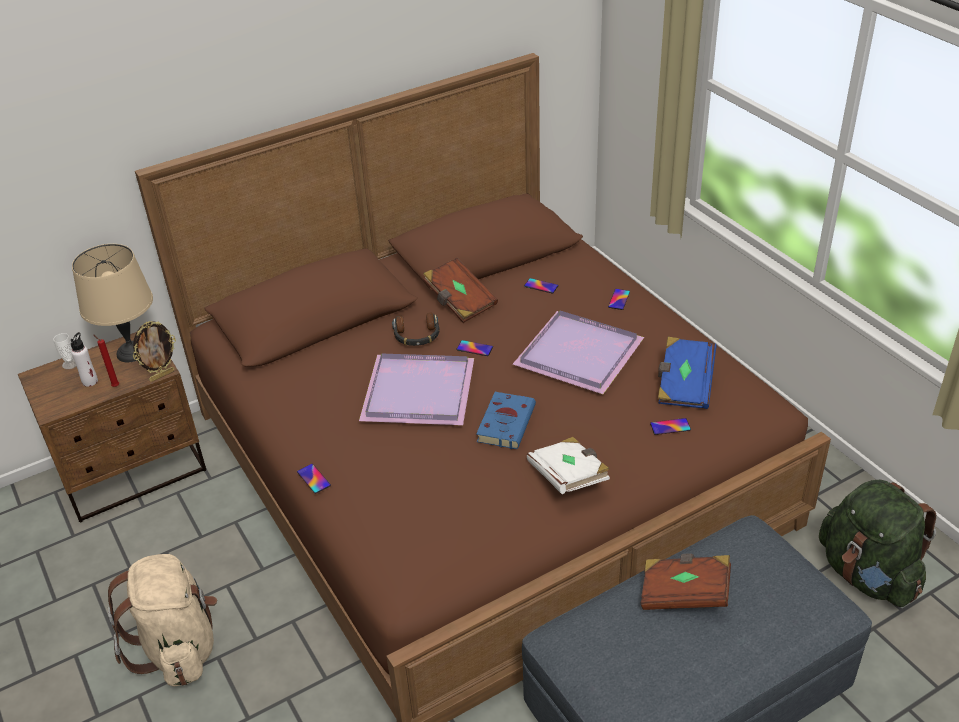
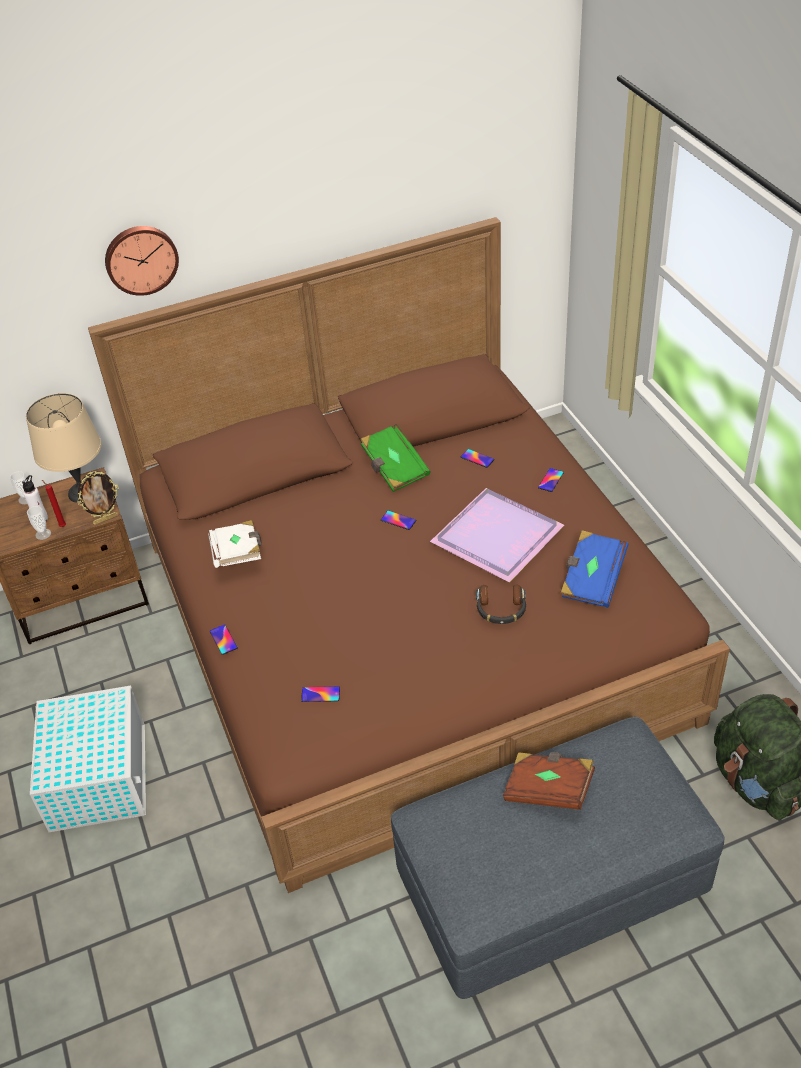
camera: 10 degrees right, 5 degrees up
beige backpack [108,554,217,687] -> white storage box [30,686,146,832]
purple tray [359,353,474,425] -> none
headphones [392,313,440,346] -> headphones moved to [476,585,526,624]
brown book [423,258,498,323] -> green book [360,424,431,492]
blue book [476,392,536,449] -> none
white book [527,437,610,494] -> white book moved to [208,520,261,568]
phone [650,418,691,435] -> phone moved to [301,686,340,702]
none -> cup [27,506,51,540]
none -> wall clock [105,226,179,296]

